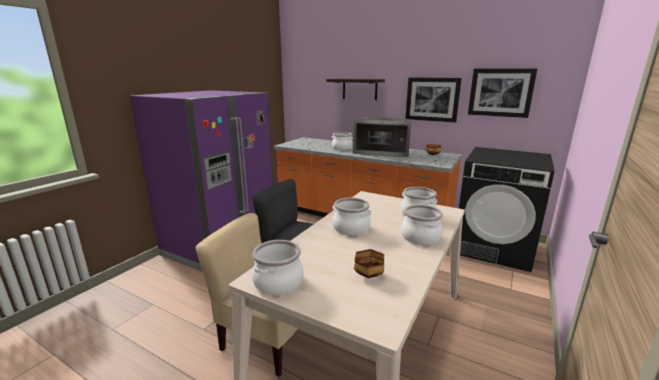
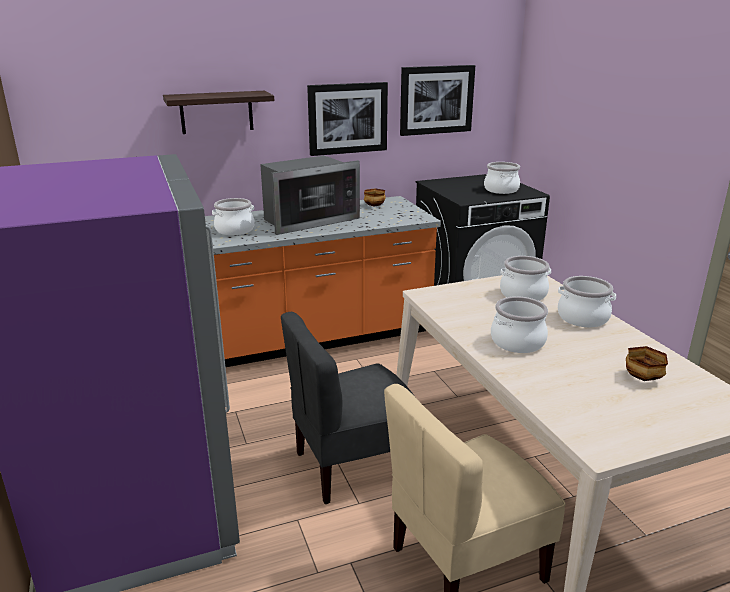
camera: 50 degrees left, 5 degrees up
cooking pot [252,240,304,295] -> cooking pot moved to [484,162,520,194]

